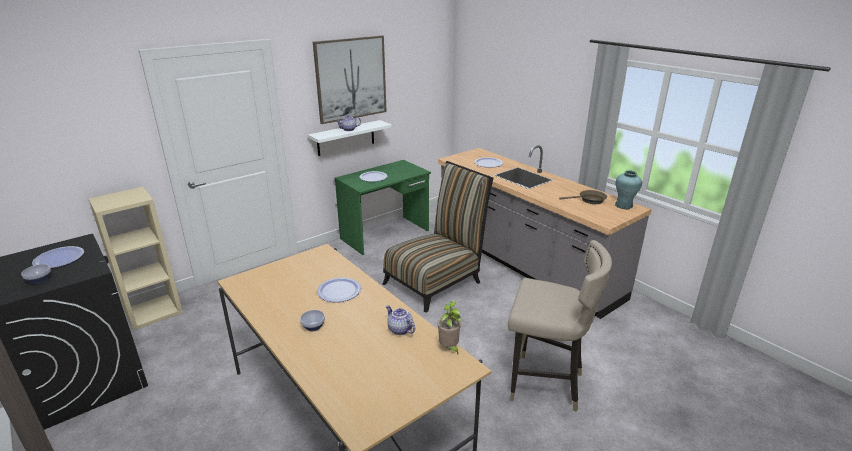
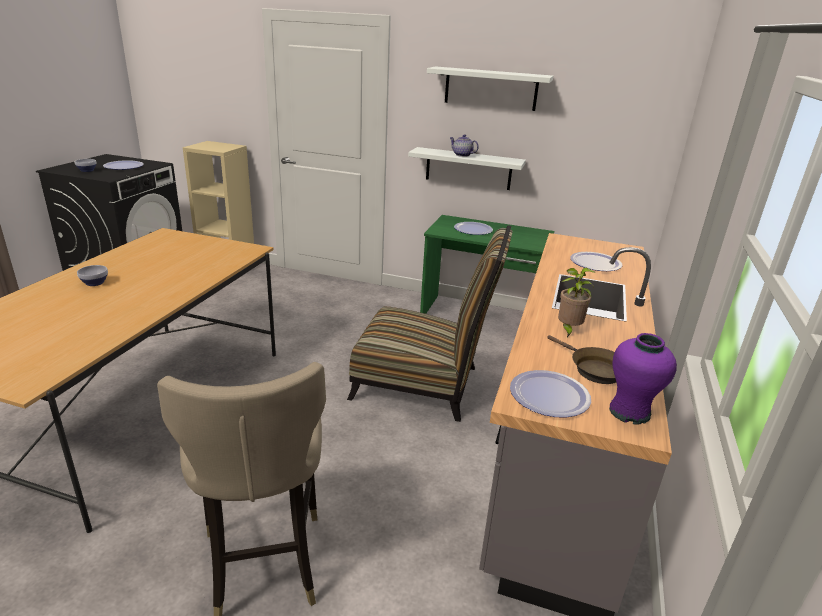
camera: 55 degrees right, 0 degrees up
picture [313,35,387,124] -> white shelf [427,67,553,111]
plate [317,277,361,302] -> plate moved to [510,370,591,418]
teapot [386,305,415,335] -> none
potted plant [438,301,461,354] -> potted plant moved to [558,268,596,337]
turquoise vase [615,170,642,209] -> purple vase [609,333,677,425]

